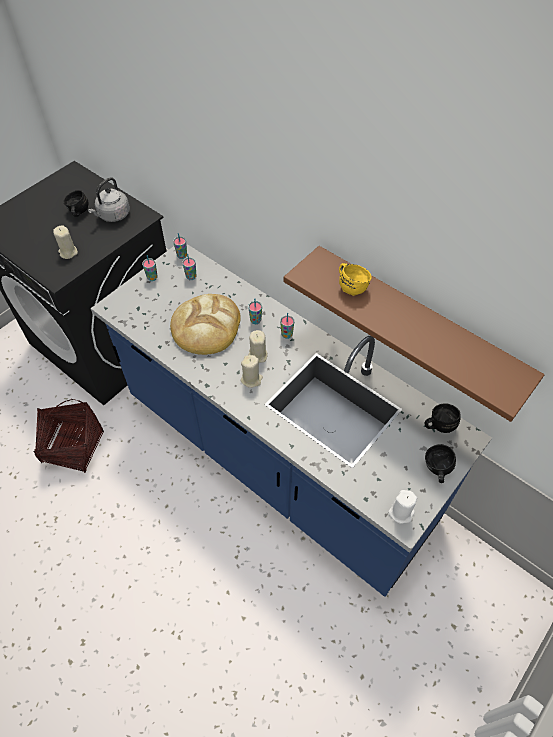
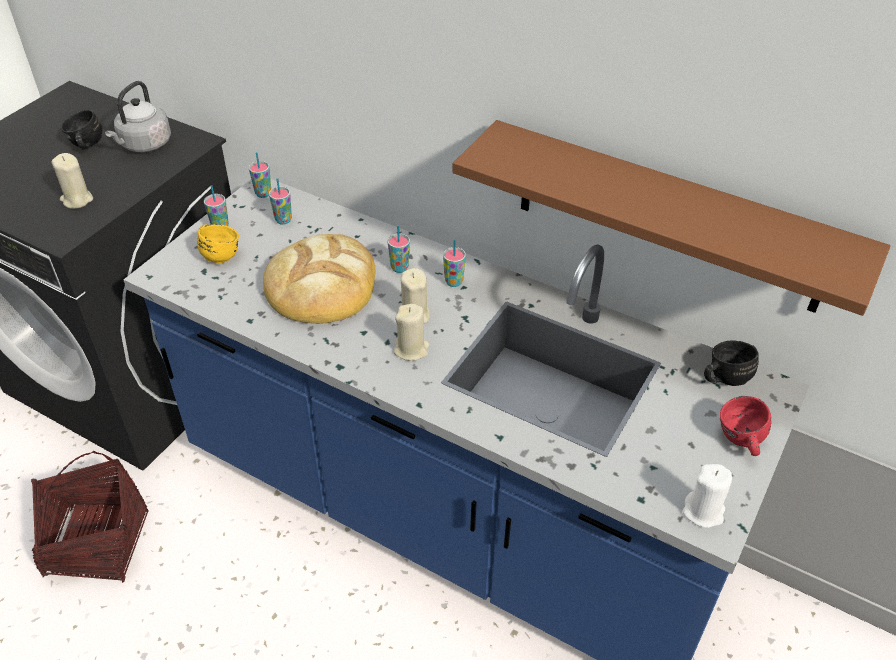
camera: 10 degrees left, 10 degrees down
yellow mug [339,263,372,296] -> yellow mug moved to [197,224,239,264]
black mug [425,444,456,483] -> red mug [720,396,771,456]

